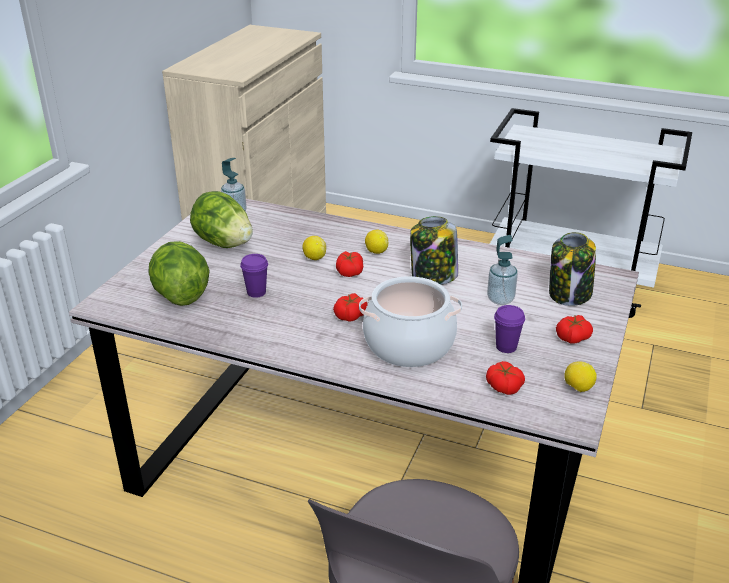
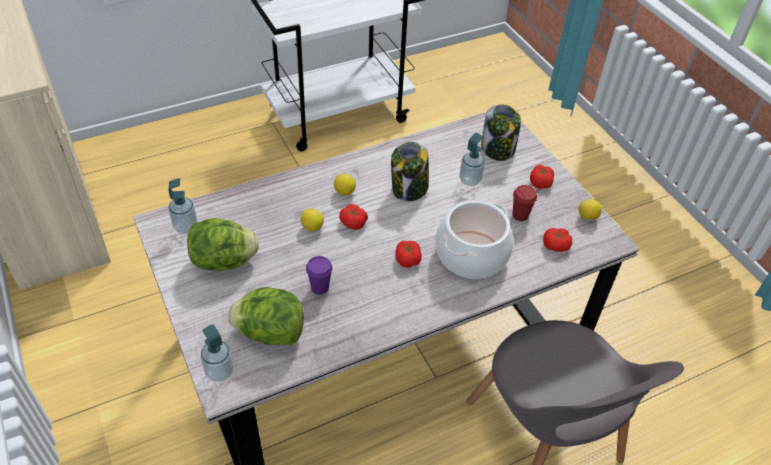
camera: 50 degrees left, 15 degrees up
purple cup [494,305,525,353] -> red cup [513,185,537,221]
none -> soap dispenser [201,324,233,382]

